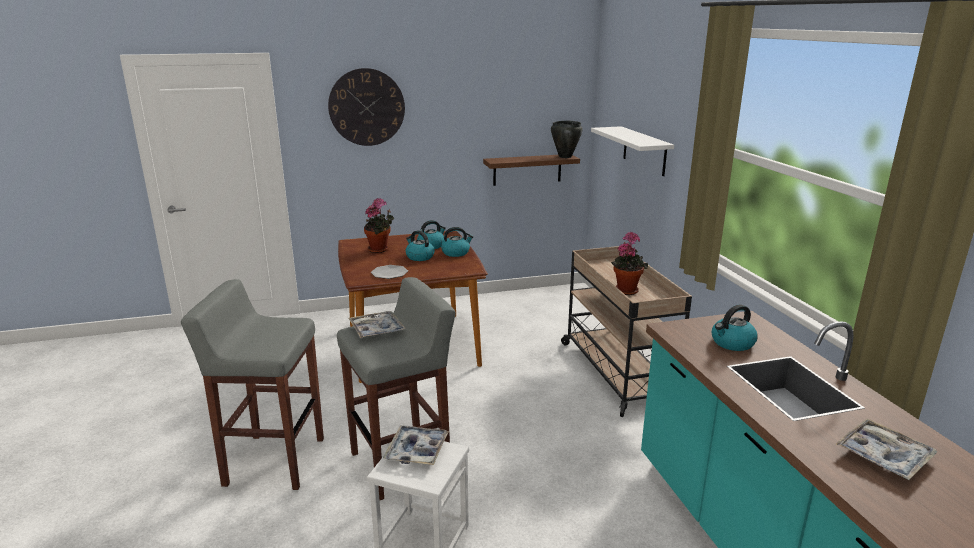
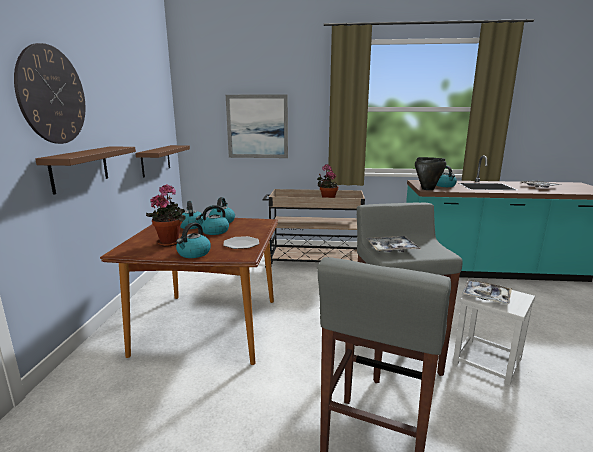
camera: 70 degrees left, 5 degrees down
black cooking pot [551,121,583,158] -> black cooking pot moved to [415,157,446,190]
white shelf [591,126,674,176] -> picture [226,94,288,158]
none -> brown shelf [35,147,136,195]
none -> kettle [176,222,211,258]

